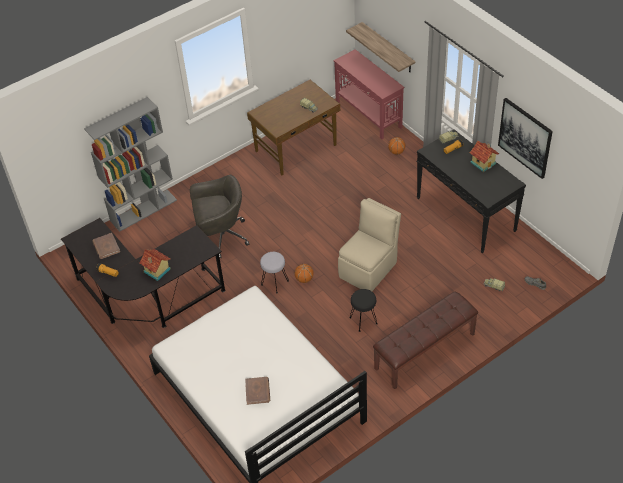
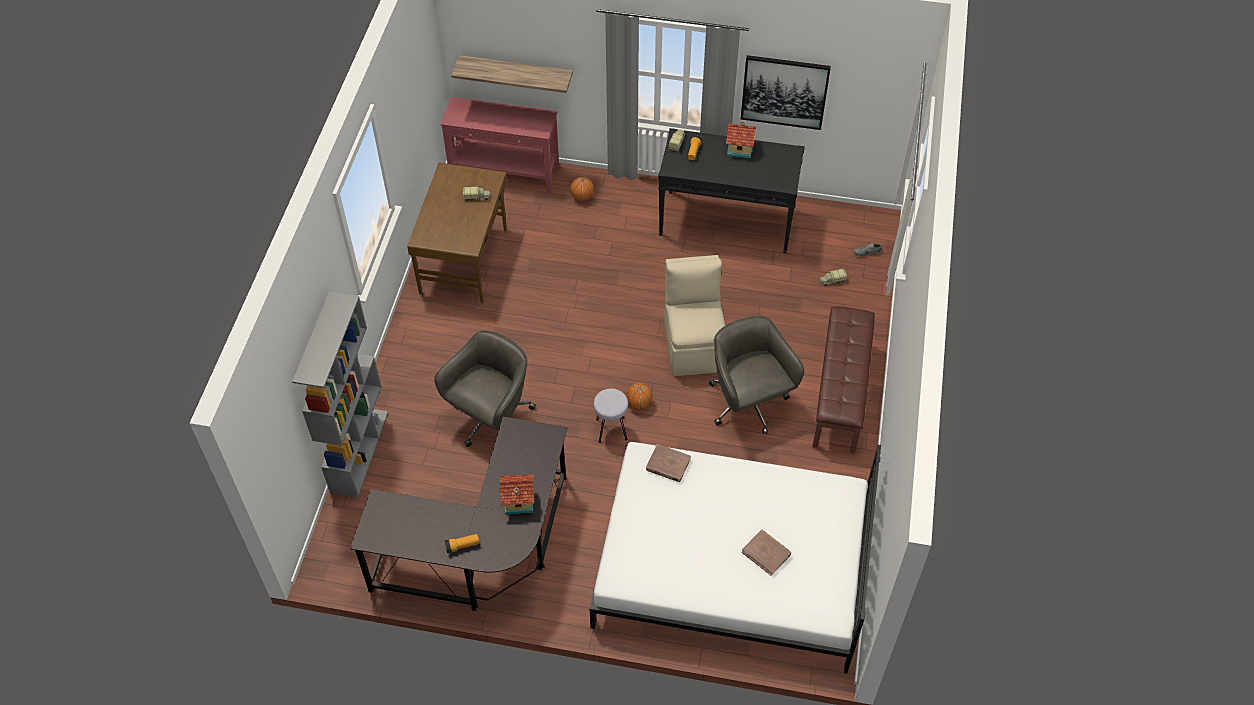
camera: 45 degrees left, 5 degrees up
brown book [92,233,120,259] -> brown book moved to [646,444,691,482]
black stool [349,289,378,332] -> grey office chair [709,316,804,434]

